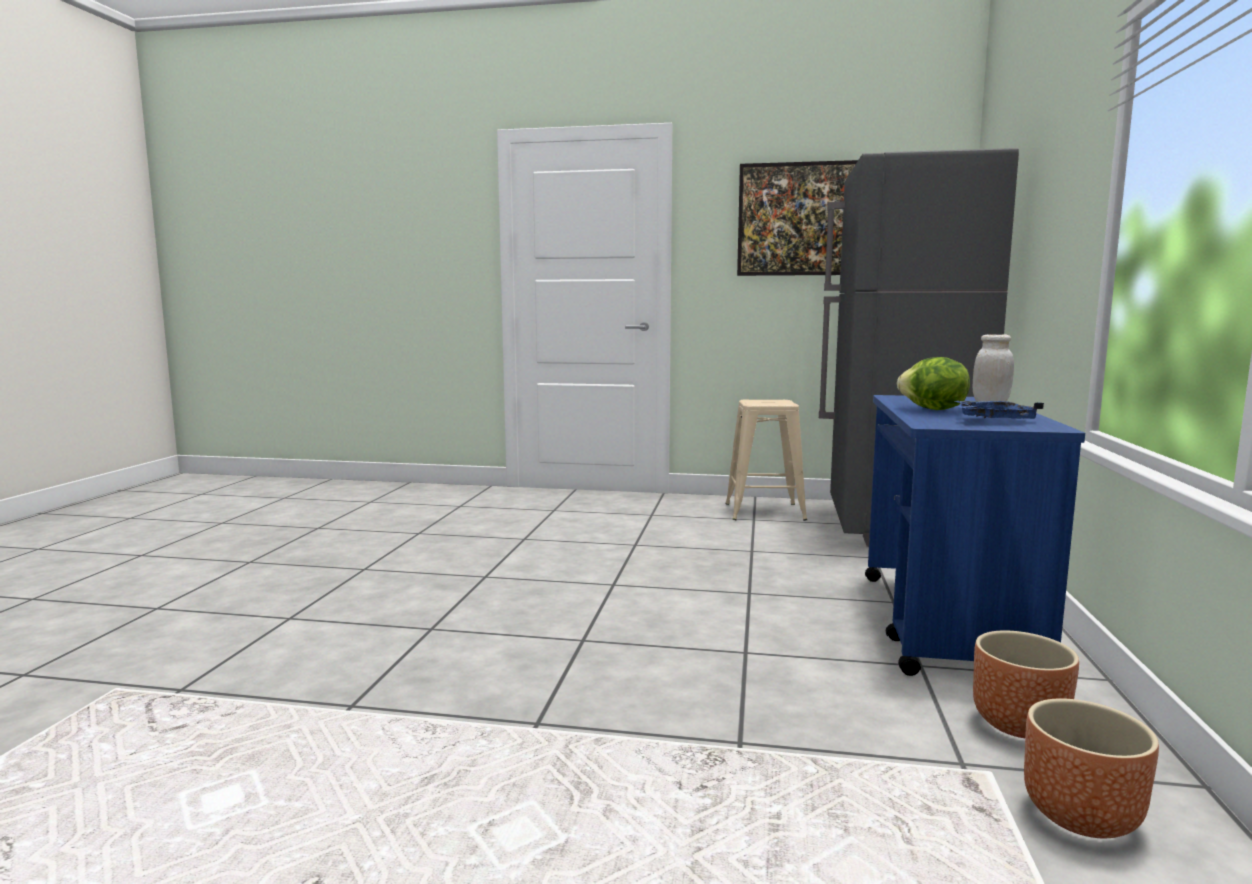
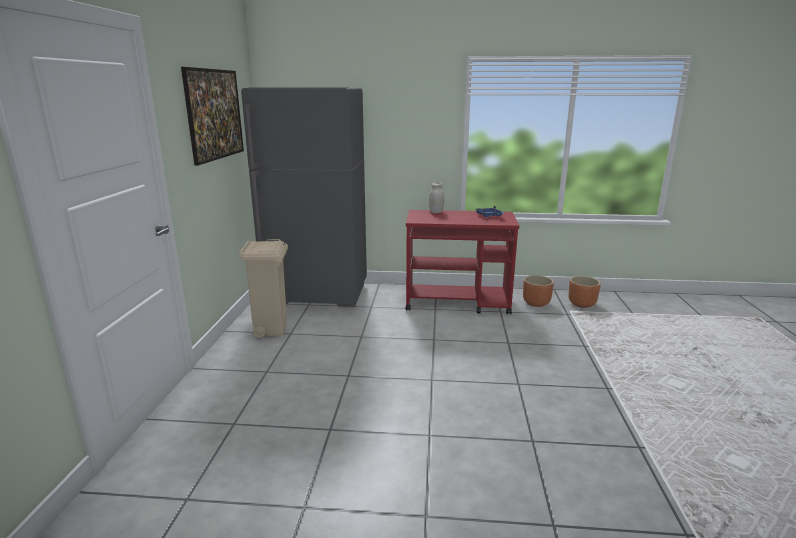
camera: 95 degrees left, 10 degrees up
beige stool [725,400,807,521] -> beige trash can [239,239,288,338]
blue cart [865,395,1085,676] -> red cart [406,210,519,315]
lettuce [897,357,970,410] -> none

